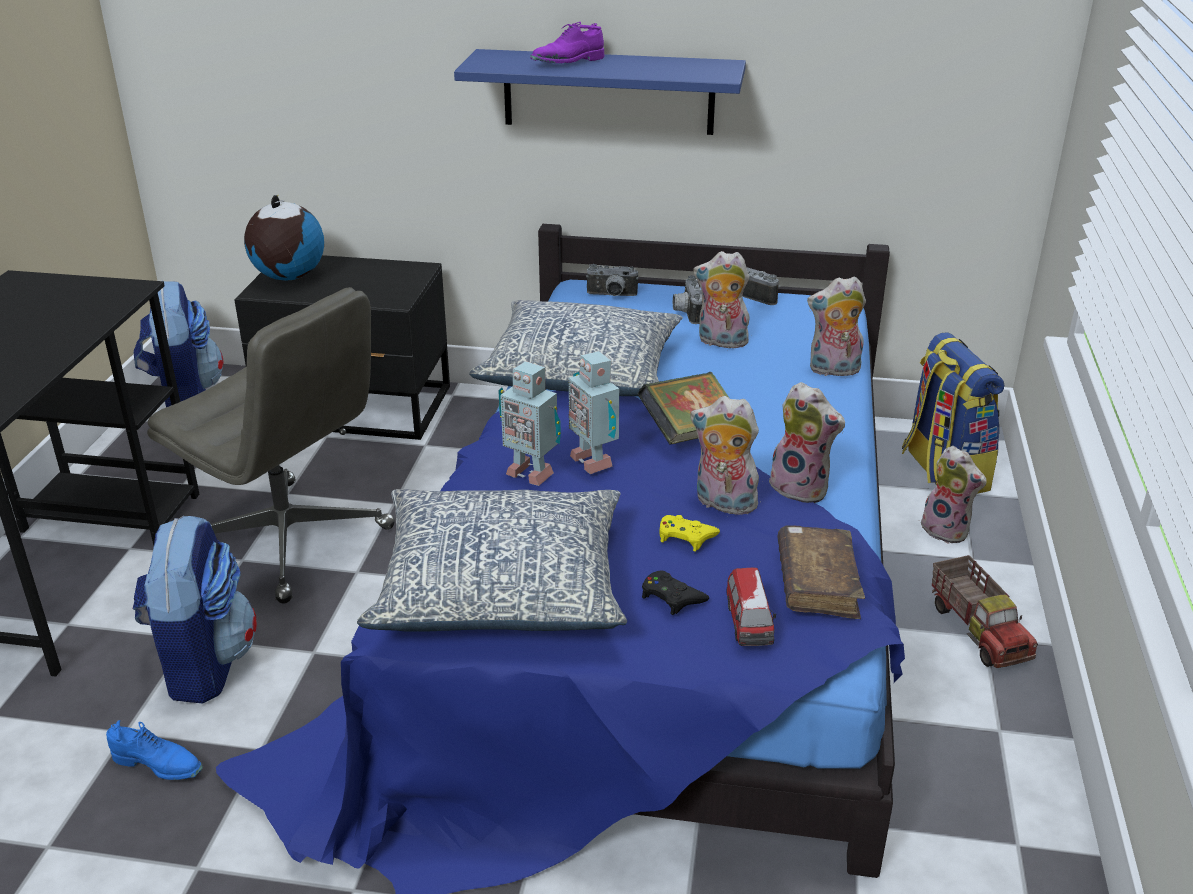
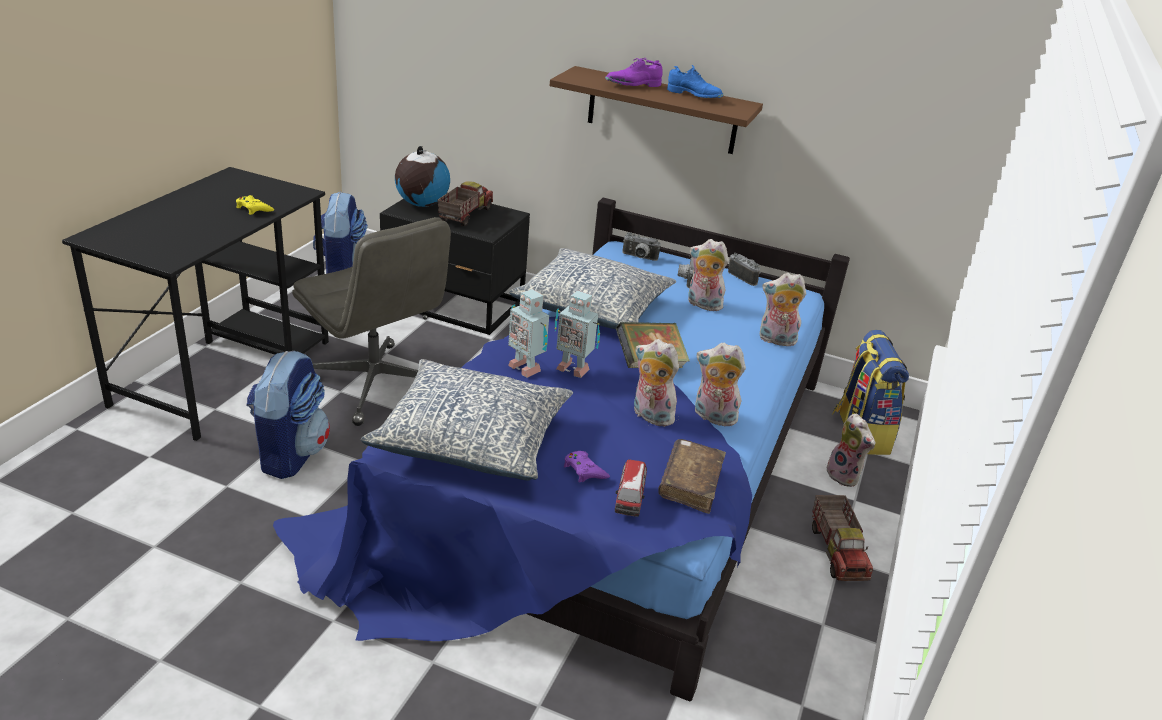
camera: 10 degrees right, 0 degrees up
blue shoe [106,720,203,780] -> blue shoe moved to [667,65,723,98]
blue shelf [454,49,746,135] -> brown shelf [550,66,763,154]
toy robot [569,351,619,474] -> toy robot turned 45 degrees counterclockwise [554,291,600,378]
black game controller [642,570,709,615] -> purple game controller [564,451,610,483]
yellow game controller [659,515,720,552] -> yellow game controller moved to [236,195,274,215]
plush toy [769,382,845,503] -> plush toy turned 150 degrees clockwise [695,343,746,426]
none -> toy truck [437,182,493,226]

